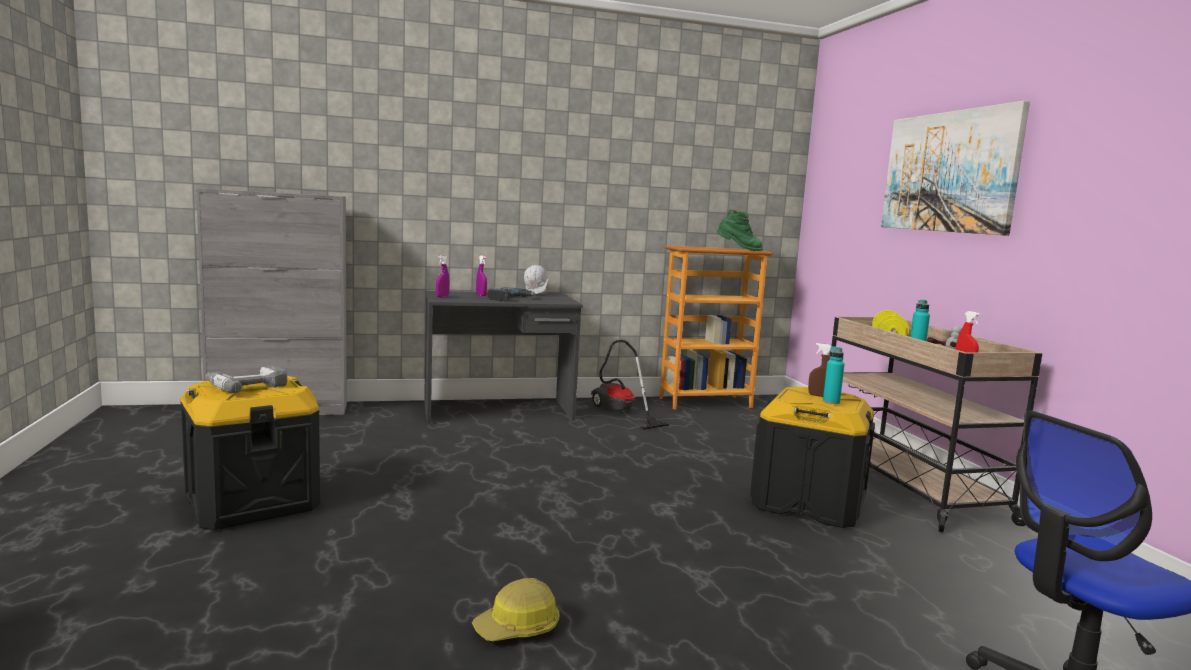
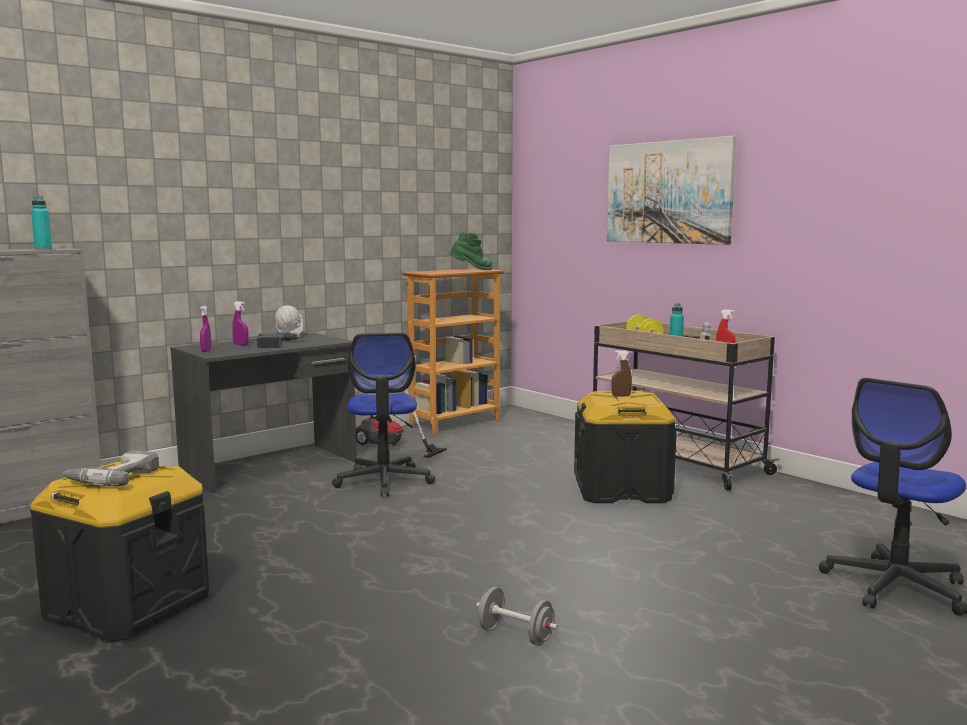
camera: 25 degrees left, 0 degrees up
hard hat [472,578,560,641] -> grey dumbbell [476,587,558,646]
turquoise bottle [823,346,845,404] -> turquoise bottle moved to [31,196,52,249]
none -> office chair [332,333,435,497]

